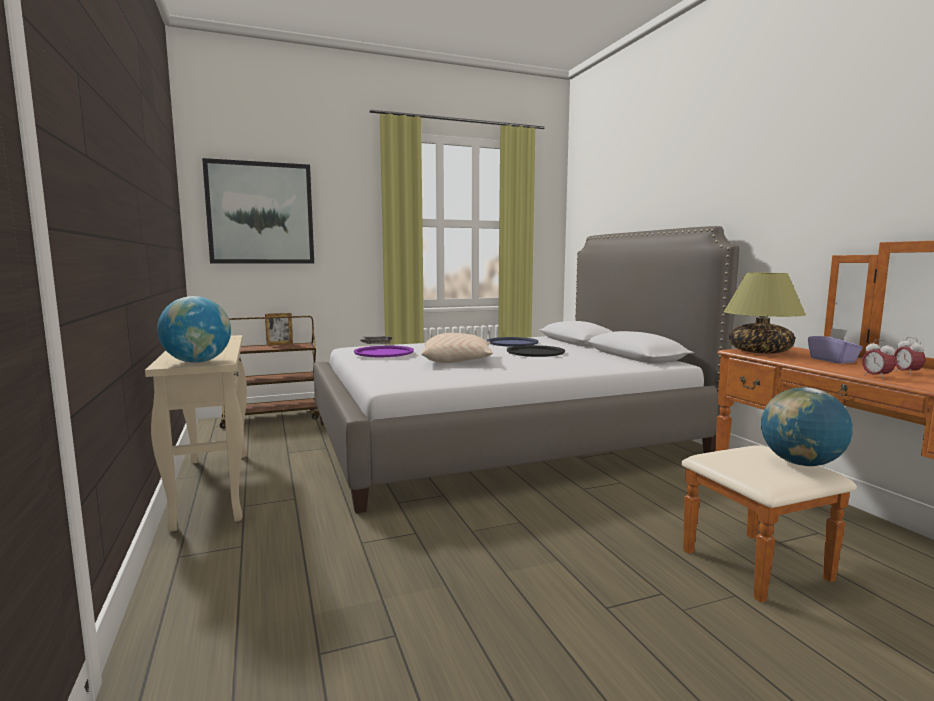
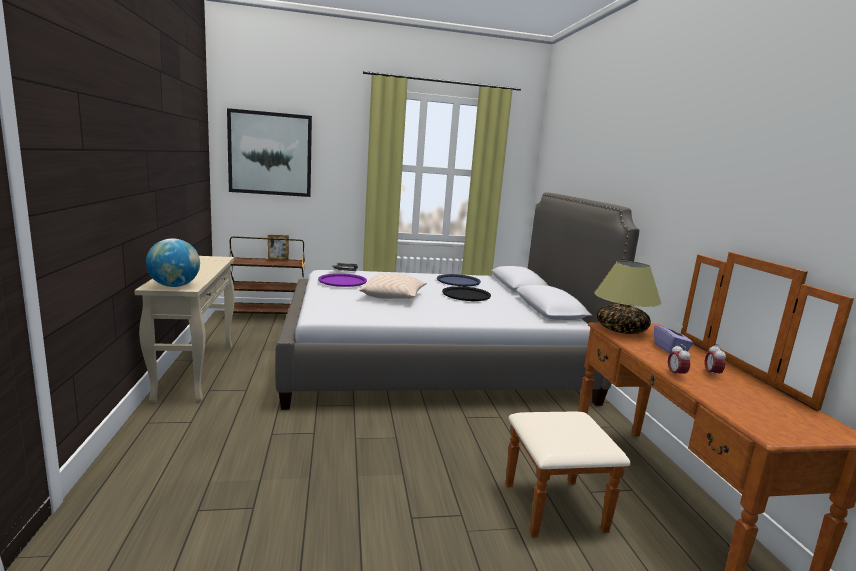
camera: 10 degrees right, 5 degrees up
globe [761,387,853,466] -> none

